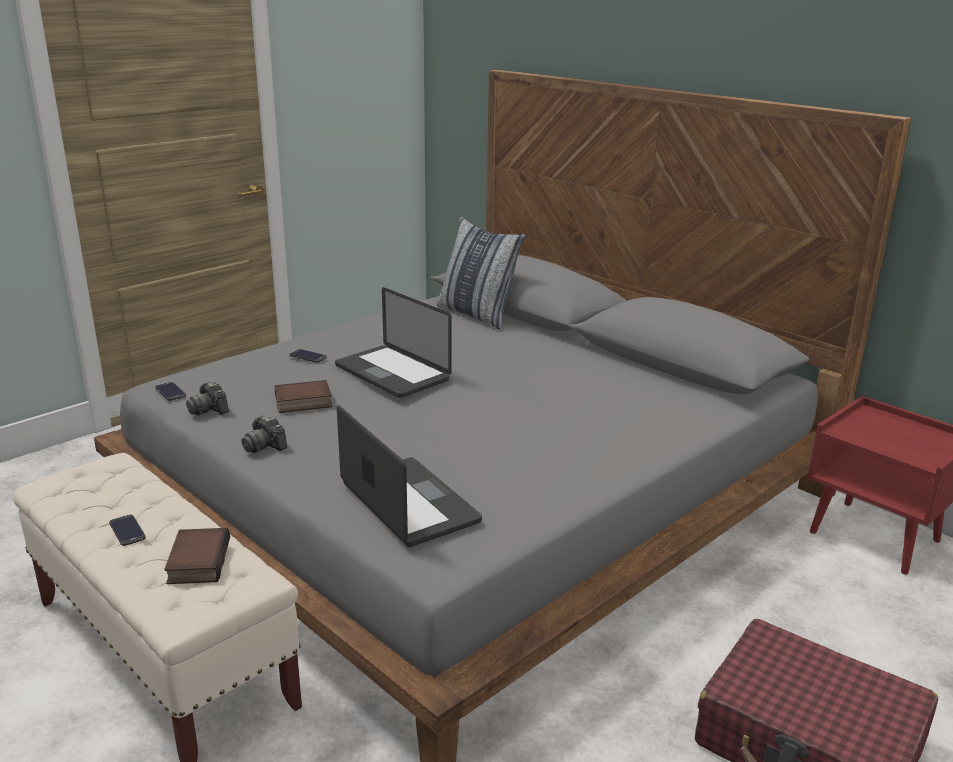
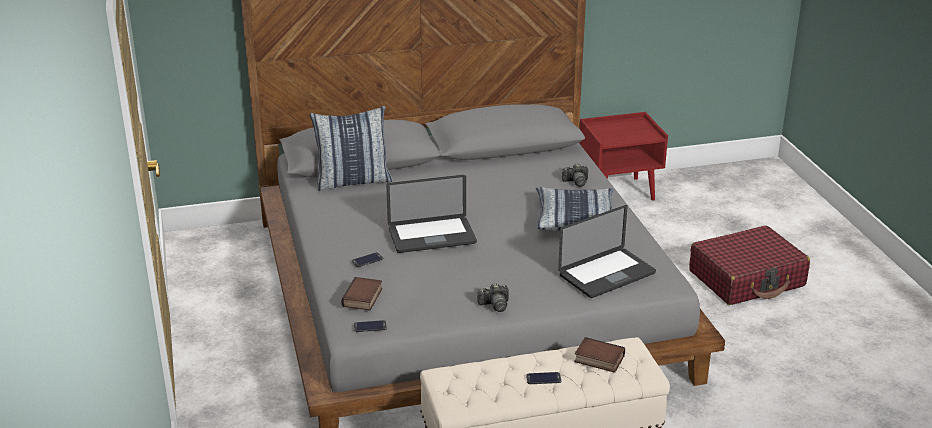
camera: 60 degrees left, 5 degrees up
camera [186,382,229,415] -> camera moved to [562,163,588,187]
book [275,380,332,413] -> book moved to [341,277,382,310]
laptop [337,405,482,547] -> laptop turned 150 degrees clockwise [558,205,656,298]
none -> pillow [536,187,613,231]

